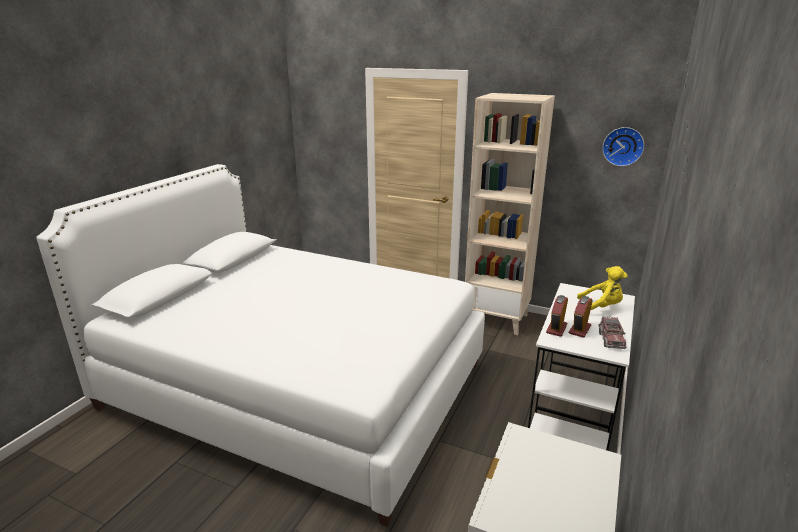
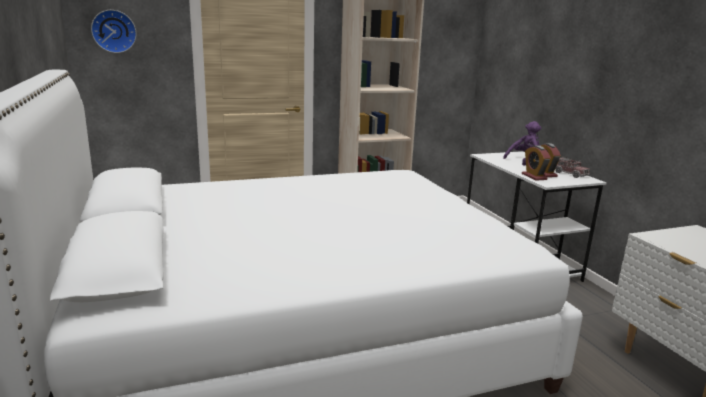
camera: 45 degrees left, 5 degrees down
yellow plush toy [577,266,627,310] -> purple plush toy [503,121,541,166]
wall clock [602,127,645,166] -> wall clock moved to [91,10,137,53]

